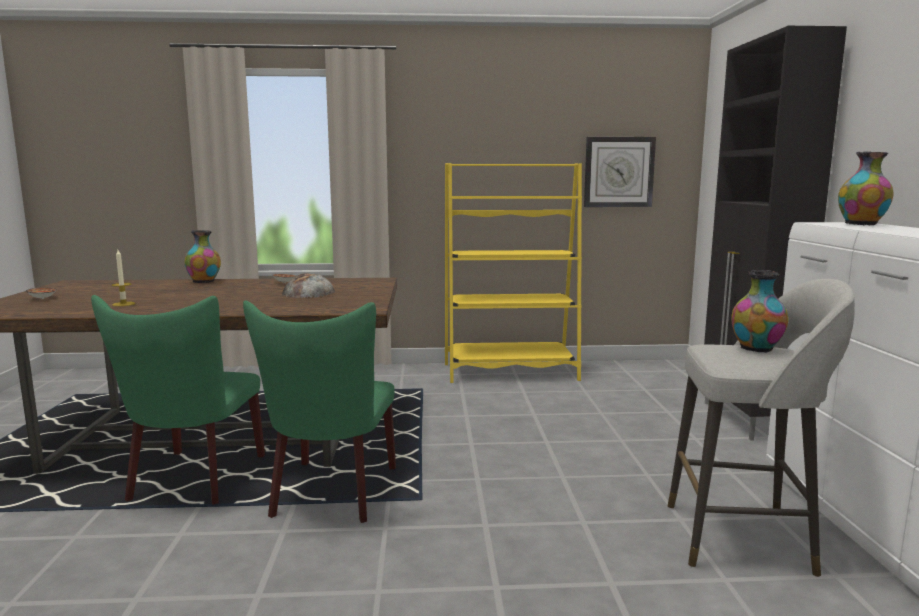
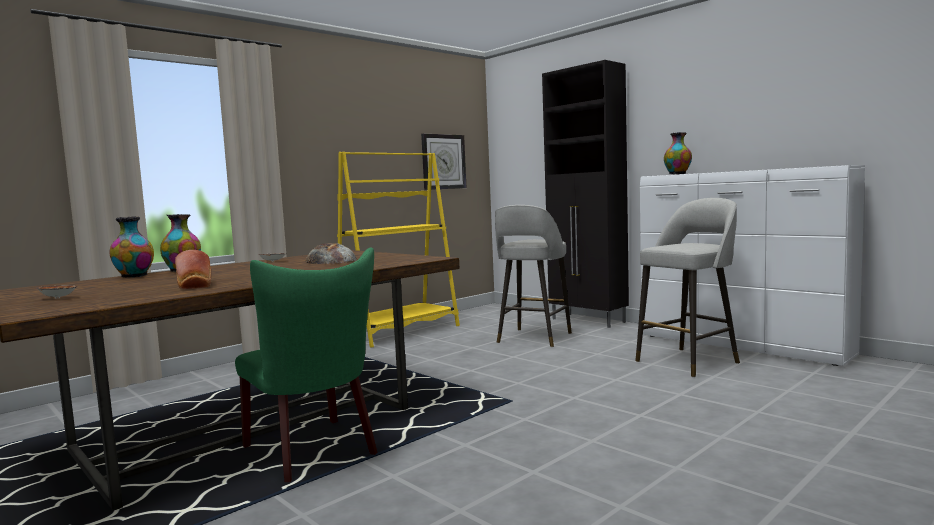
camera: 40 degrees left, 5 degrees down
candle [112,250,135,306] -> bread [175,250,211,290]
green chair [243,300,396,523] -> none
vase [731,270,788,353] -> vase moved to [110,216,154,278]
none -> grey stool [495,205,572,347]

